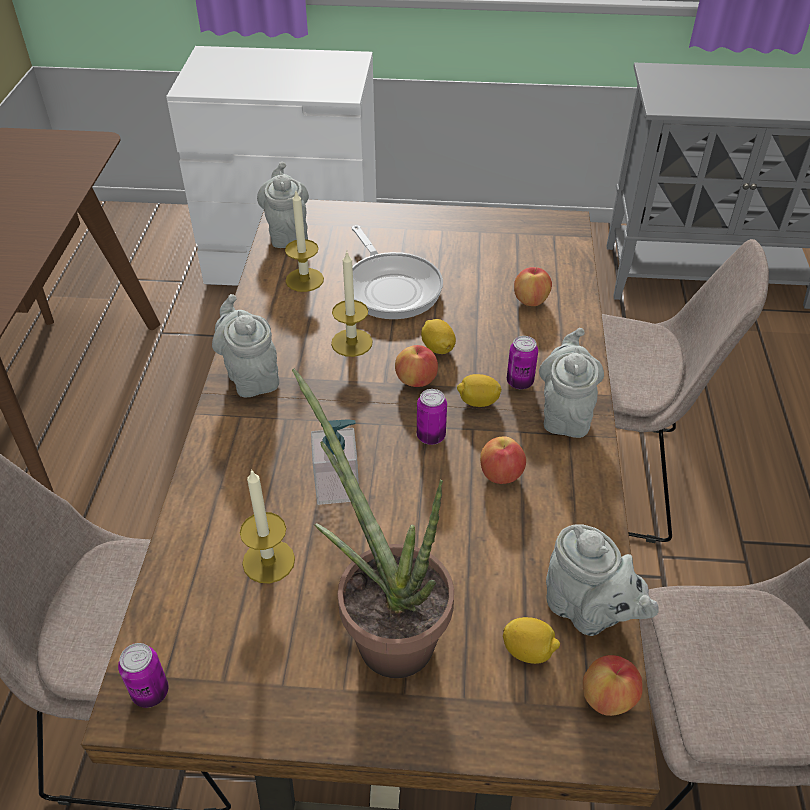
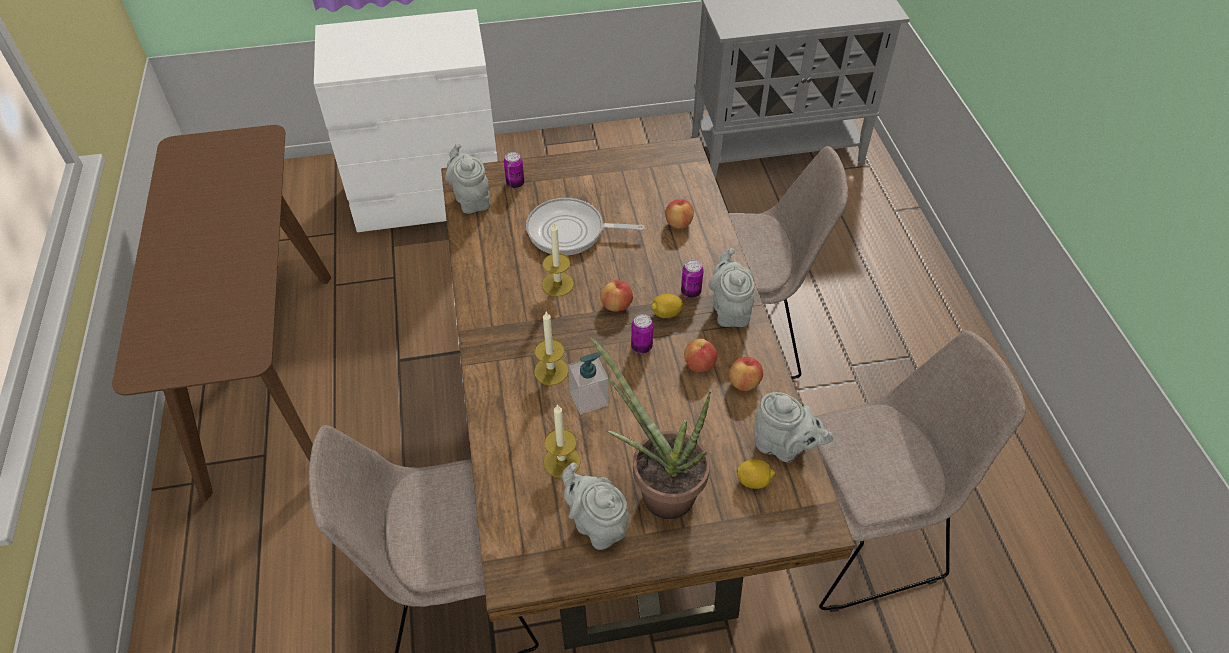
camera: 15 degrees left, 5 degrees up
can [118,643,169,708] -> can moved to [504,152,524,188]
grey teapot [212,294,279,397] -> grey teapot moved to [562,463,629,550]
candle [285,191,324,292] -> candle moved to [534,312,569,385]
frying pan [352,225,443,319] -> frying pan turned 135 degrees clockwise [526,198,645,256]
lemon [421,319,456,354] -> none
apple [583,655,643,716] -> apple moved to [729,357,763,391]

